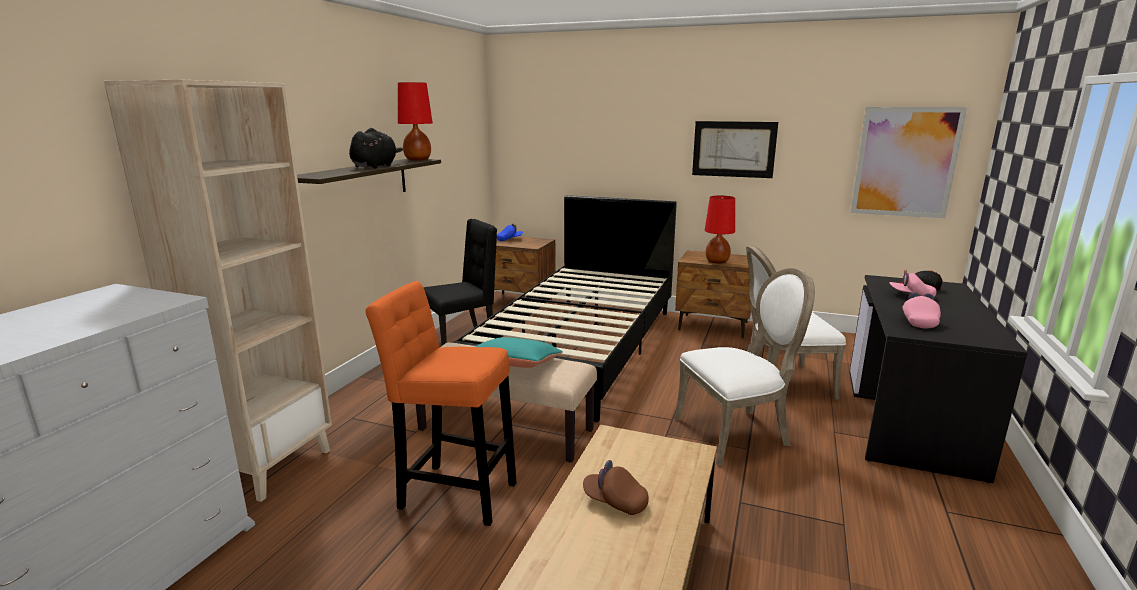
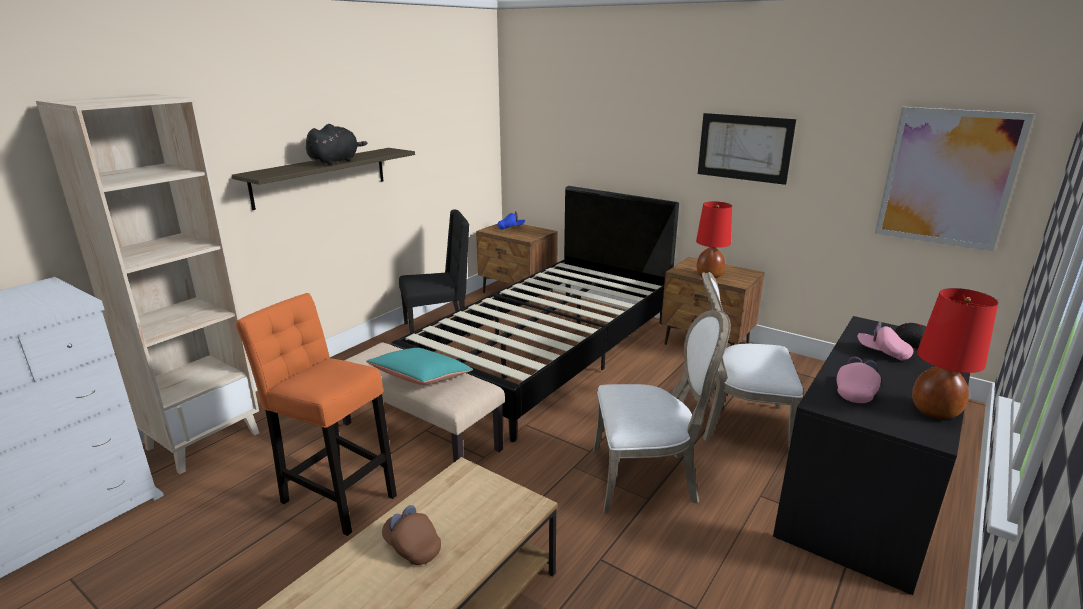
camera: 15 degrees right, 5 degrees up
red table lamp [398,82,433,161] -> red table lamp moved to [912,288,998,420]

